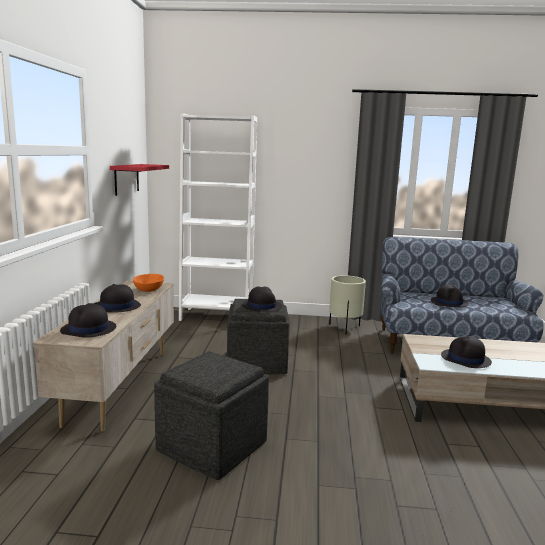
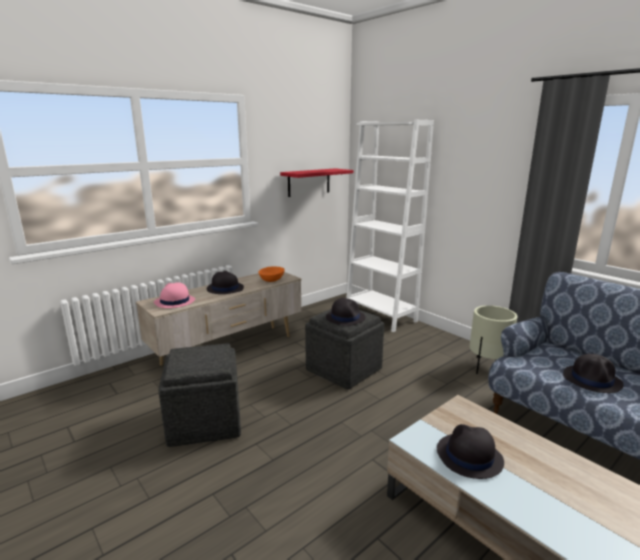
camera: 45 degrees right, 5 degrees up
black hat [60,303,116,338] -> pink hat [154,283,195,308]

